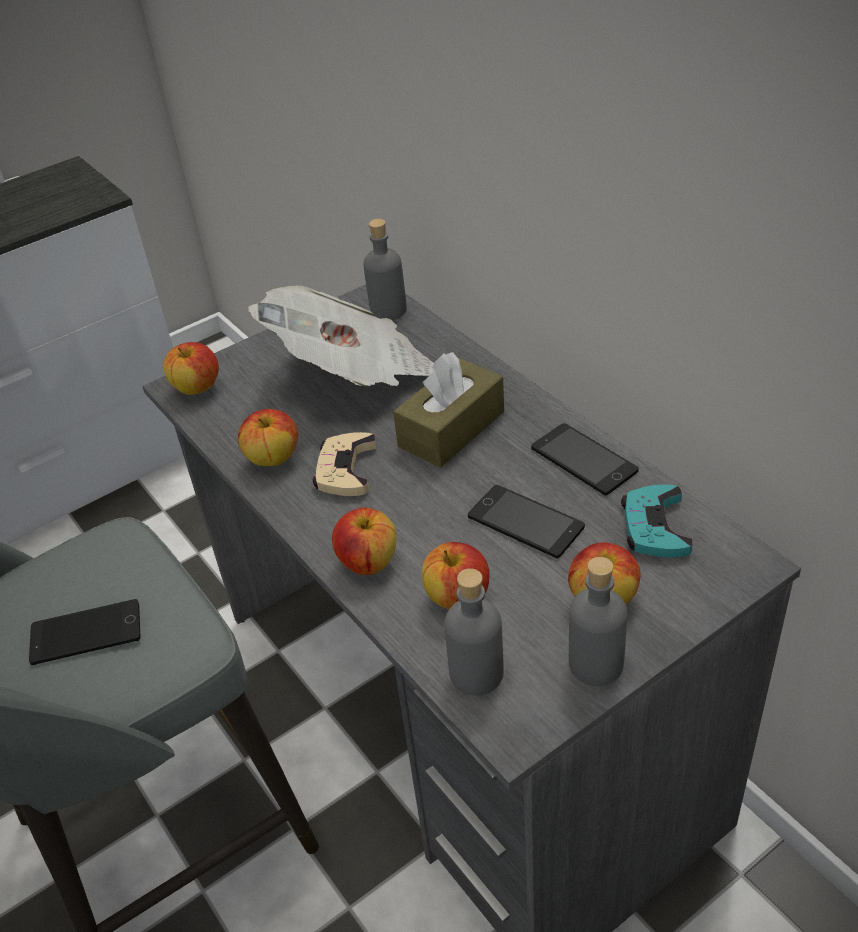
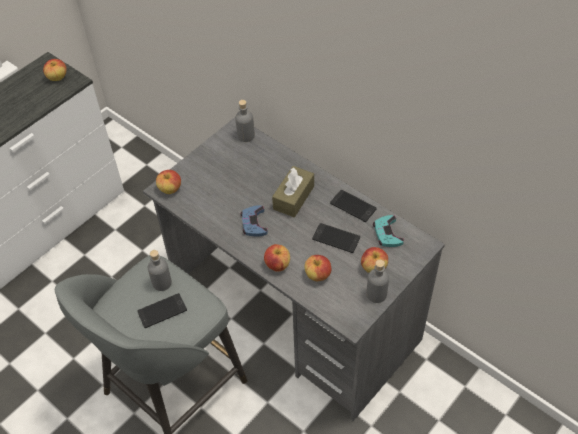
camera: 15 degrees left, 10 degrees up
apple [238,409,298,466] -> apple moved to [43,59,67,81]
newspaper [248,285,434,387] -> none
beige game controller [313,432,376,496] -> blue game controller [241,205,268,237]
grey bottle [444,568,504,696] -> grey bottle moved to [148,250,172,291]

